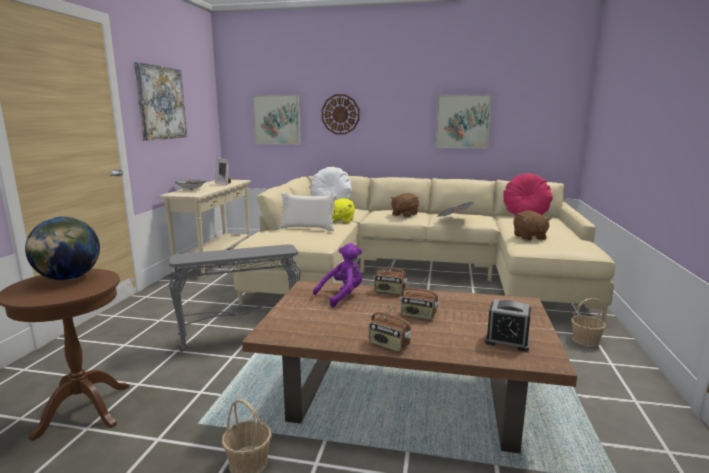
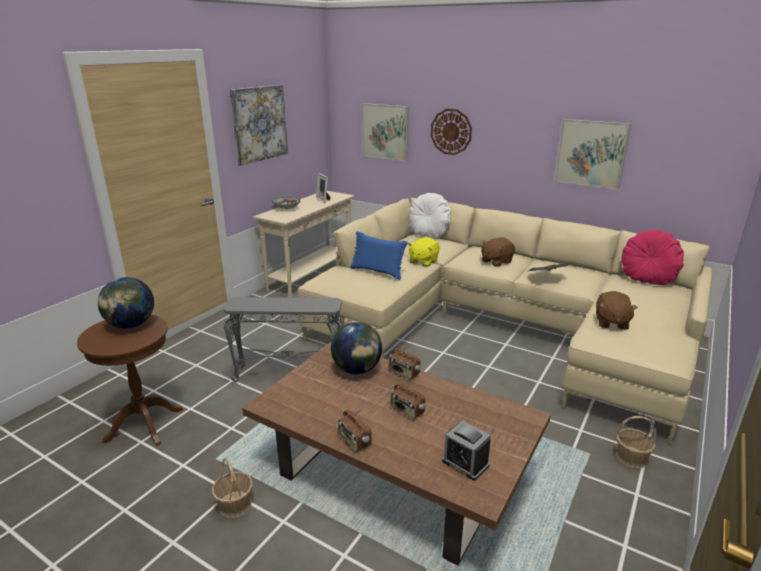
camera: 20 degrees right, 10 degrees up
white pillow [279,192,337,232] -> blue pillow [350,231,408,280]
purple plush toy [313,243,362,307] -> globe [331,322,382,374]

